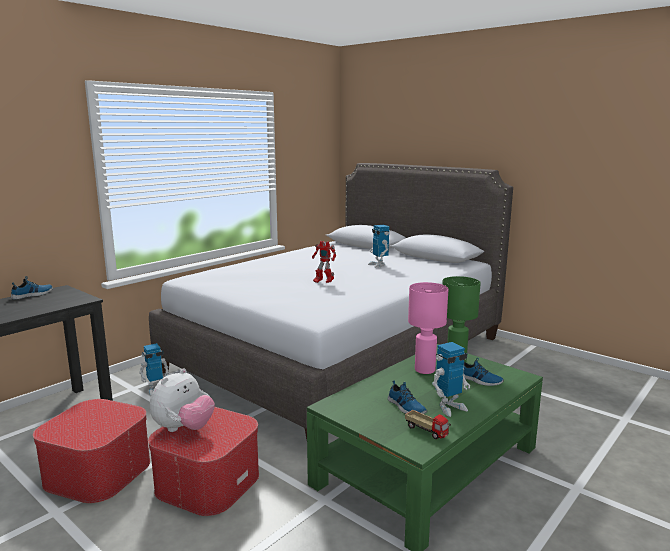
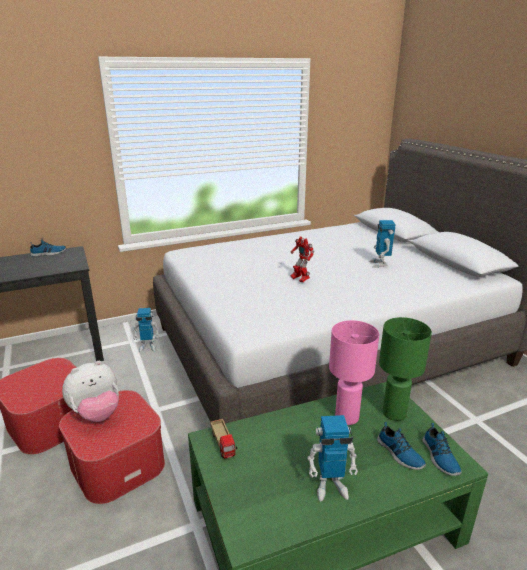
camera: 25 degrees right, 10 degrees up
shoe [388,380,427,414] -> shoe moved to [422,423,462,476]
toy truck [405,410,451,439] -> toy truck moved to [210,419,237,459]

